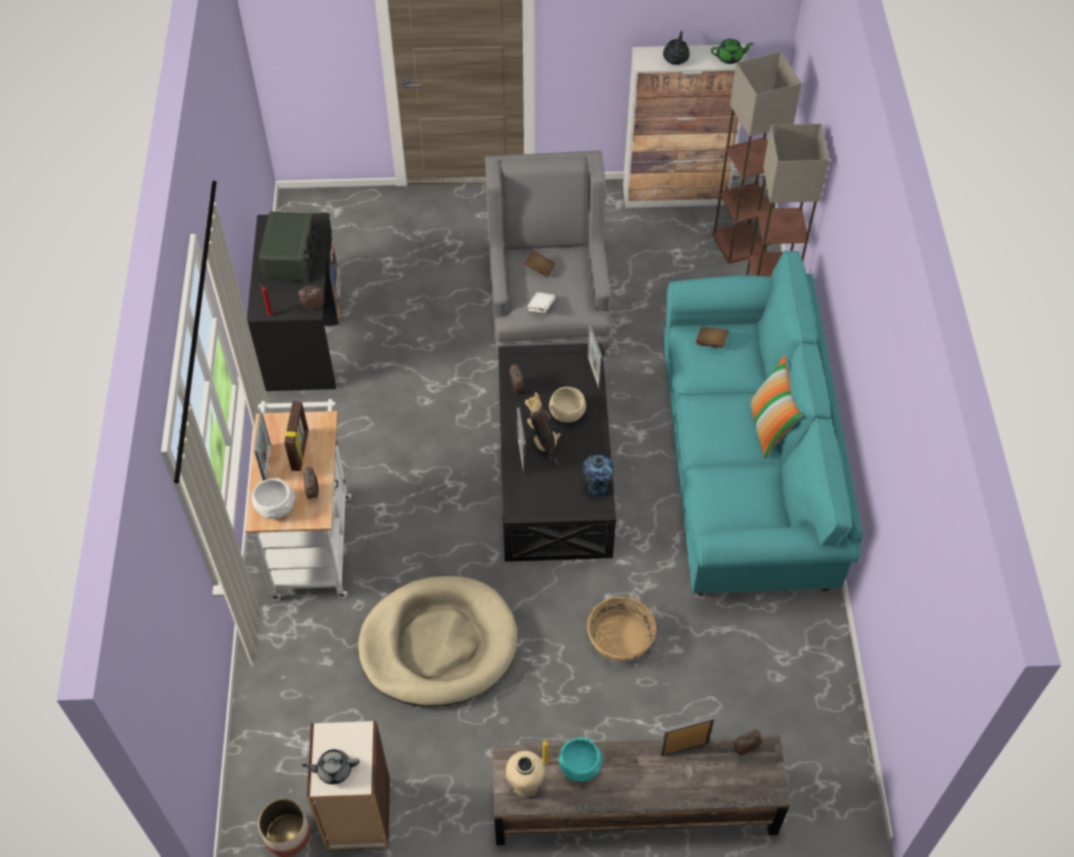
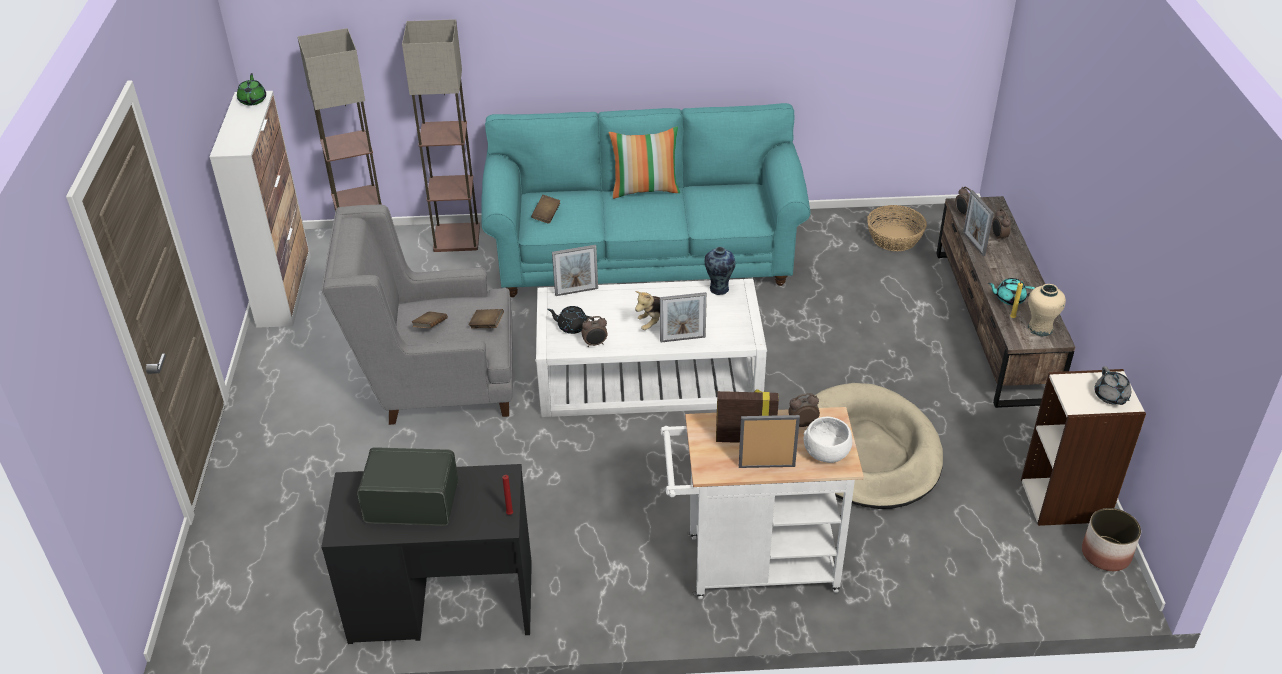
camera: 90 degrees left, 15 degrees down
alarm clock [299,286,324,311] -> alarm clock moved to [992,209,1011,242]
black coffee table [498,343,616,562] -> white coffee table [535,279,767,417]
white book [528,292,556,312] -> brown book [469,309,504,329]
beige bowl [549,387,586,423] -> none
turquoise bowl [559,737,602,782] -> turquoise teapot [988,278,1035,305]
basket [587,596,656,662] -> basket moved to [867,205,927,251]
black teapot [663,31,690,65] -> black teapot moved to [547,306,594,334]

